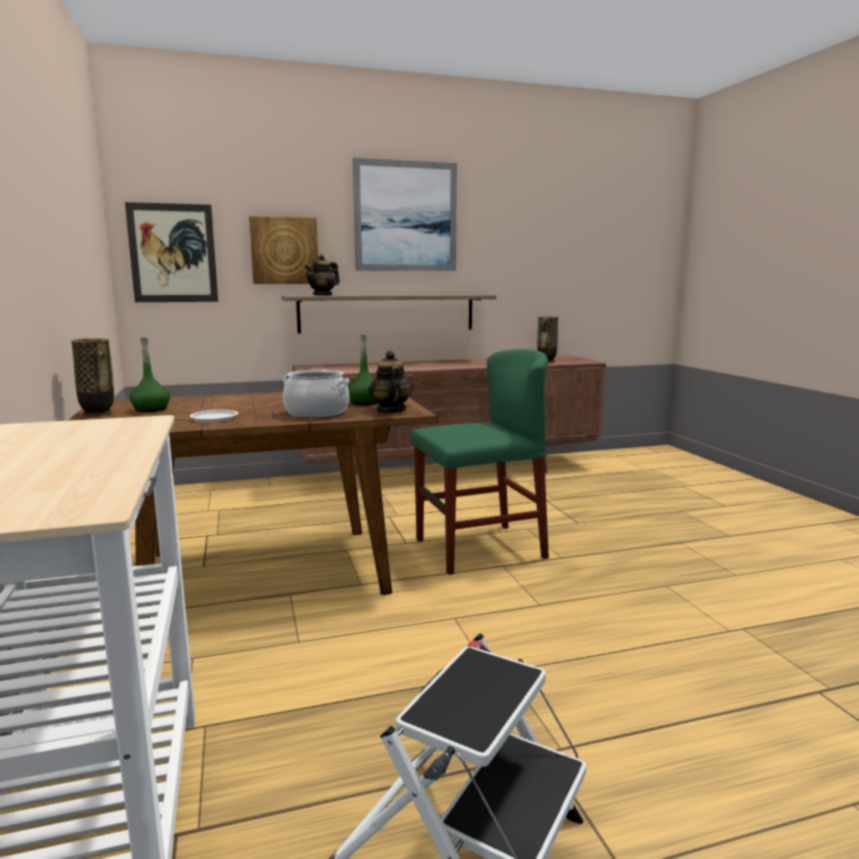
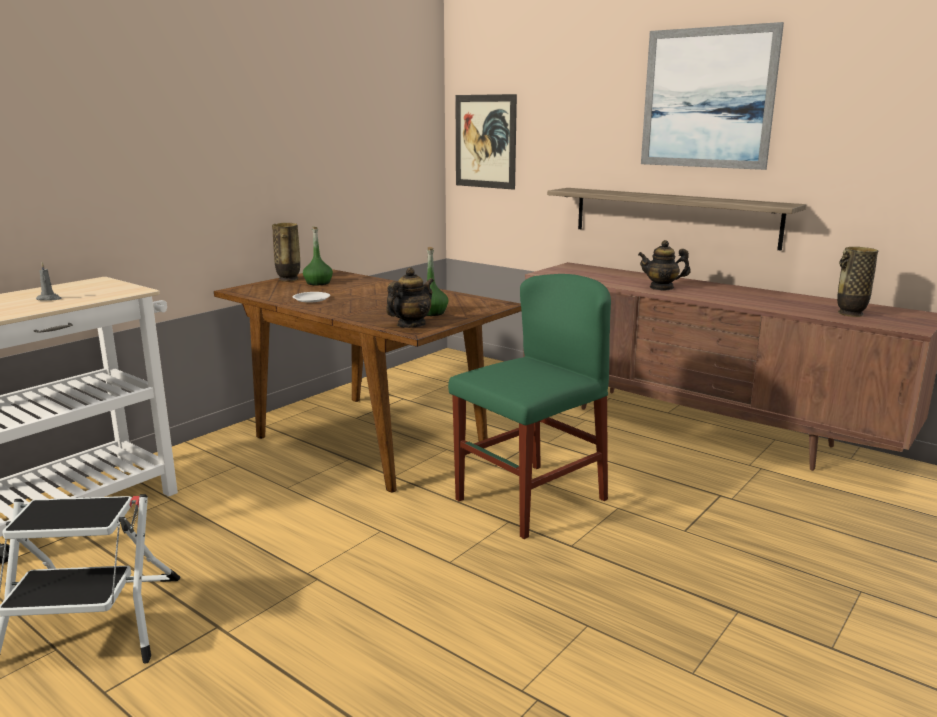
camera: 55 degrees right, 5 degrees up
picture [249,216,318,284] -> none
cooking pot [282,370,350,418] -> none
teapot [304,254,340,296] -> teapot moved to [638,240,691,290]
green chair [411,349,549,575] -> green chair turned 75 degrees counterclockwise [448,274,611,539]
none -> grey candle [36,262,62,301]

